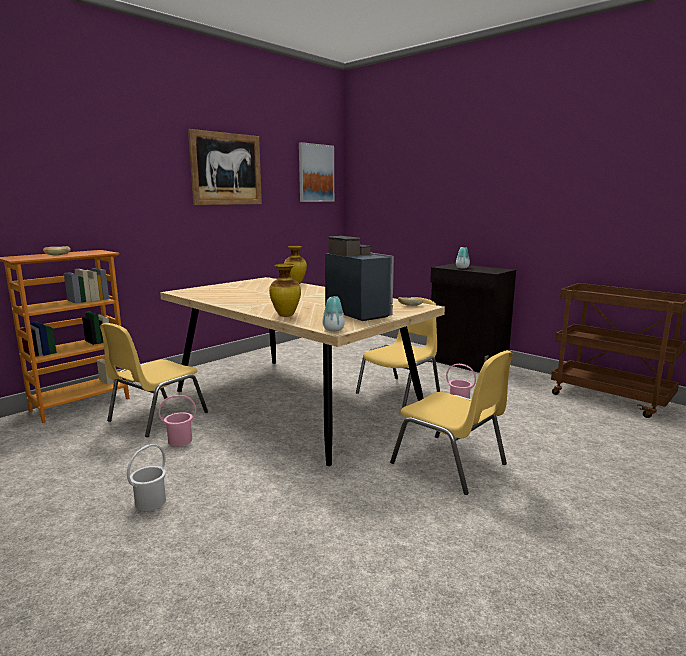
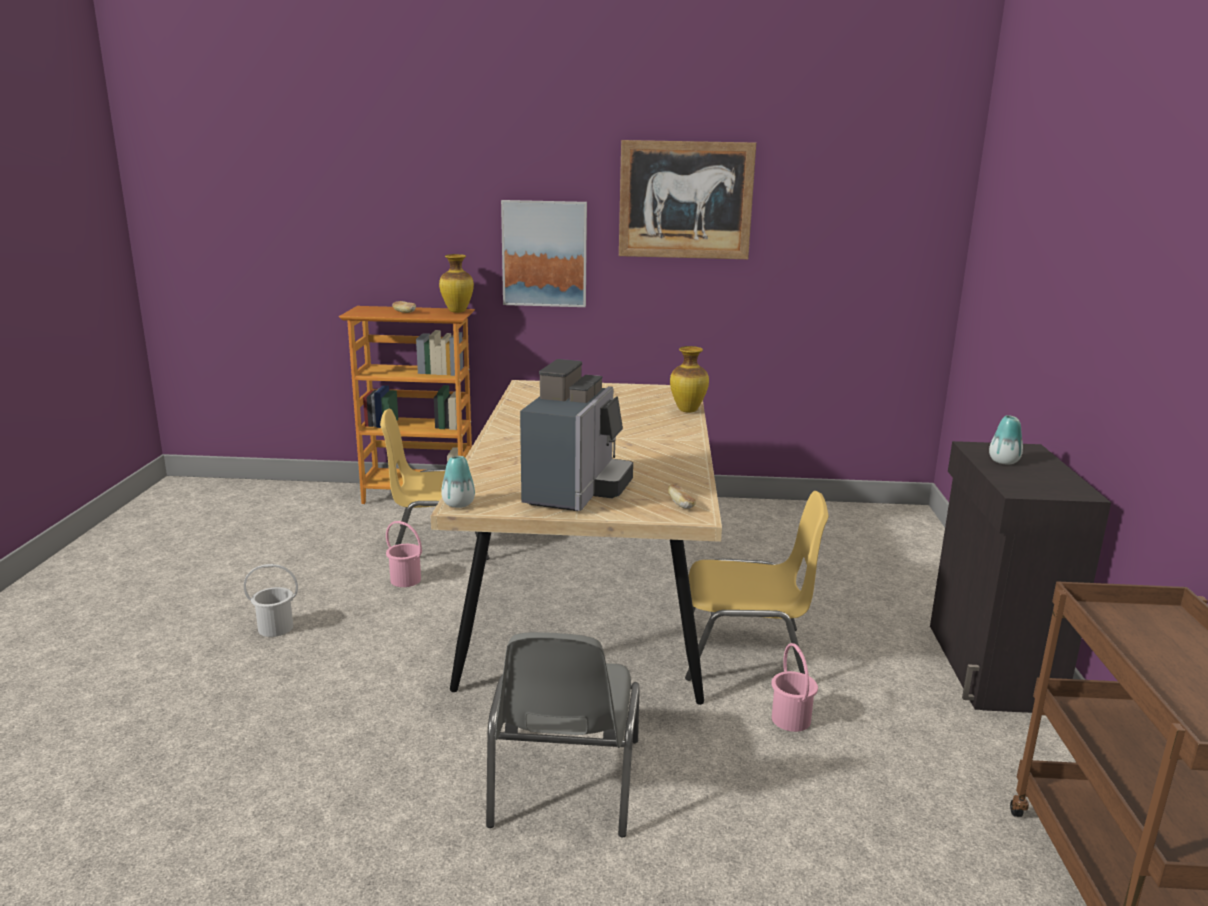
camera: 50 degrees right, 5 degrees up
vase [269,264,301,317] -> vase moved to [439,254,474,313]
picture [299,142,334,202] -> picture moved to [501,200,587,307]
yellow chair [390,350,513,495] -> grey chair [486,632,640,837]

